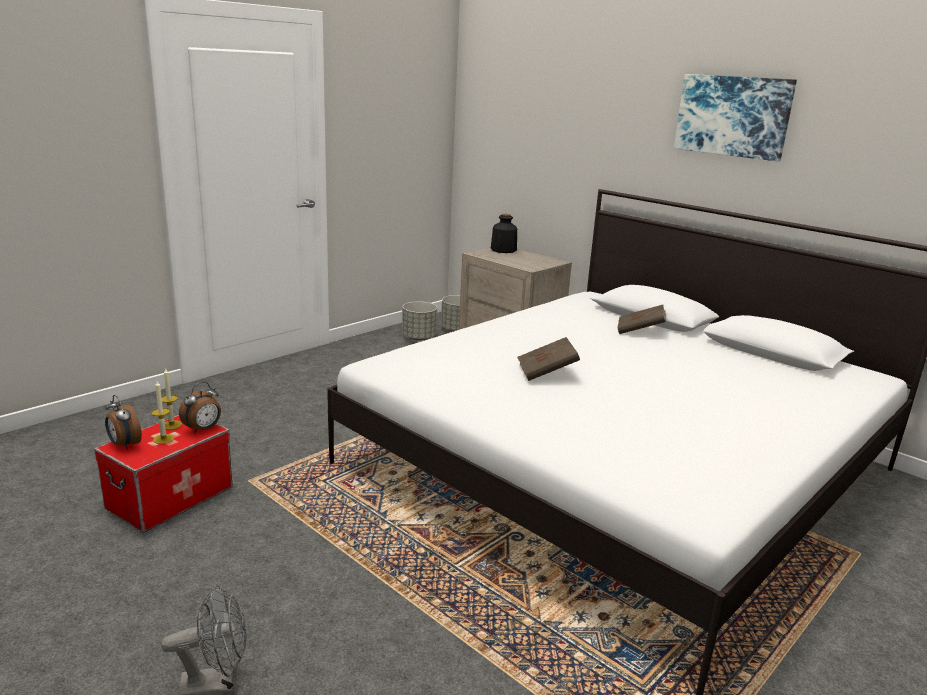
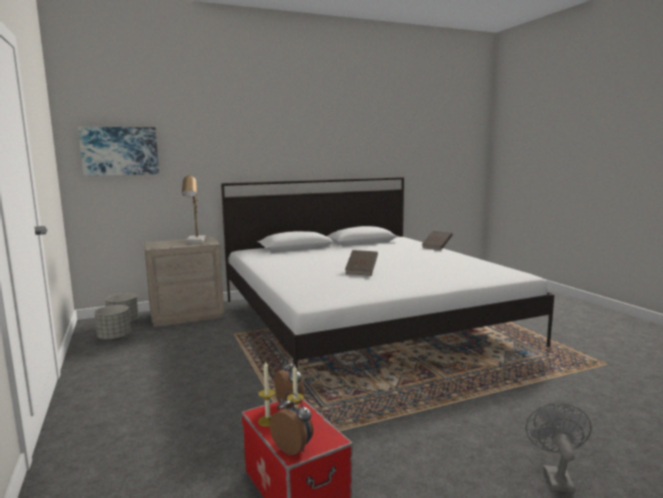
camera: 65 degrees left, 10 degrees down
alarm clock [105,395,142,449] -> alarm clock turned 120 degrees counterclockwise [269,392,313,455]
bottle [491,214,517,253] -> none
brown book [617,305,665,334] -> brown book moved to [422,231,452,250]
picture [674,74,797,161] -> picture moved to [78,127,159,176]
none -> table lamp [182,174,206,244]

